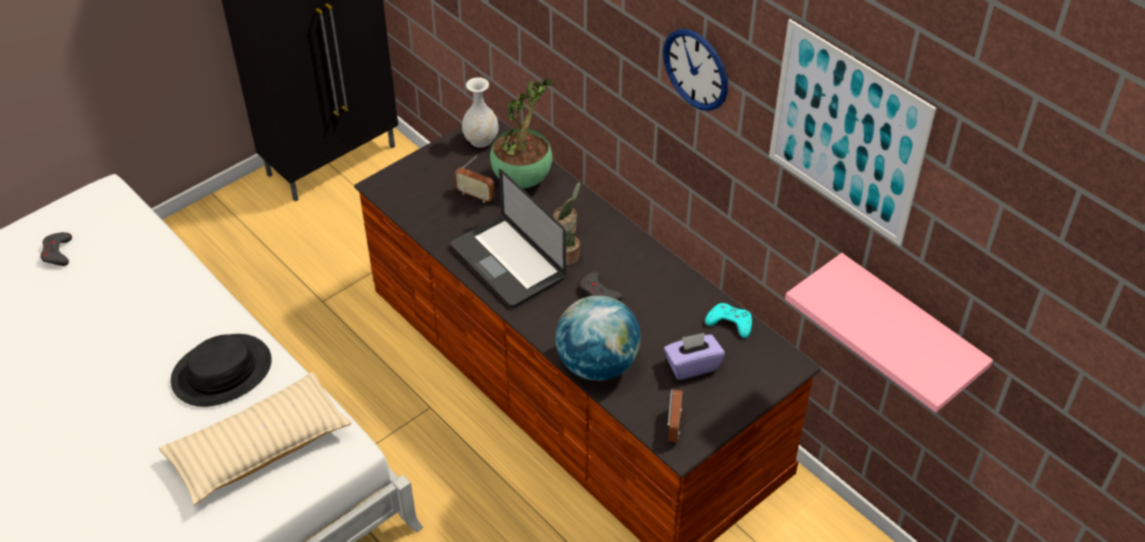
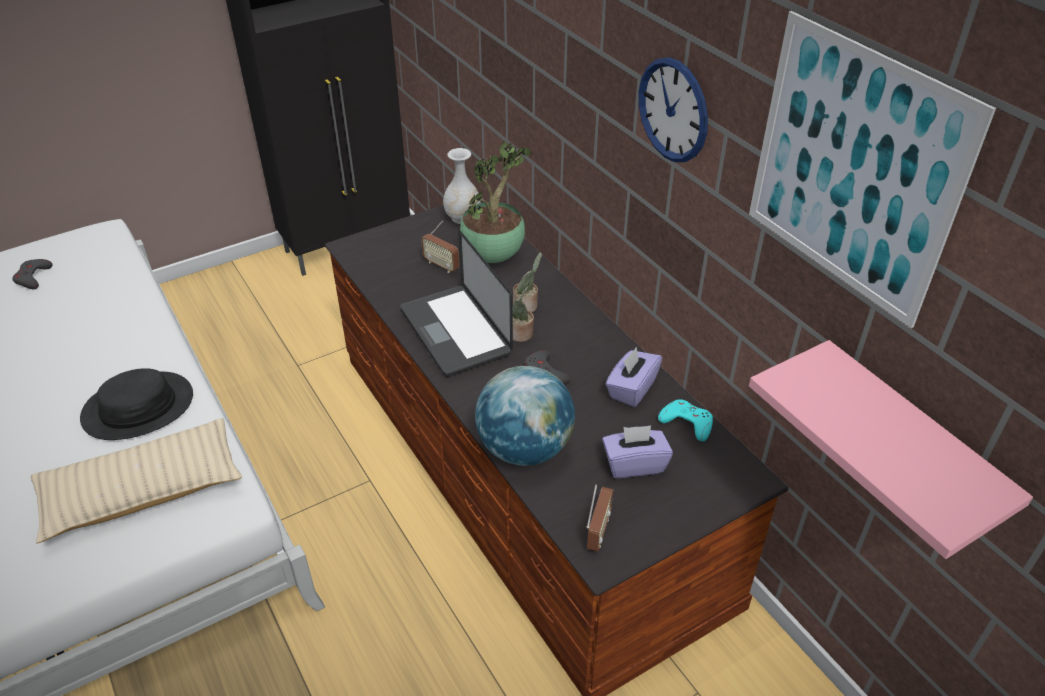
camera: 10 degrees right, 5 degrees down
none -> purple tissue box [605,347,662,407]

